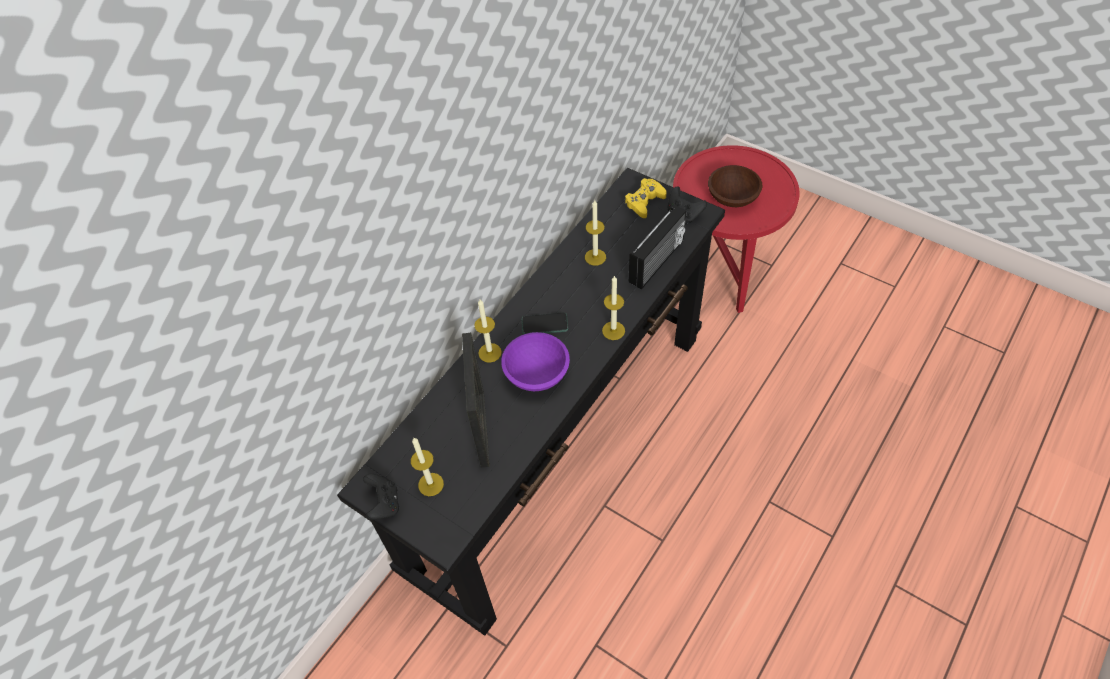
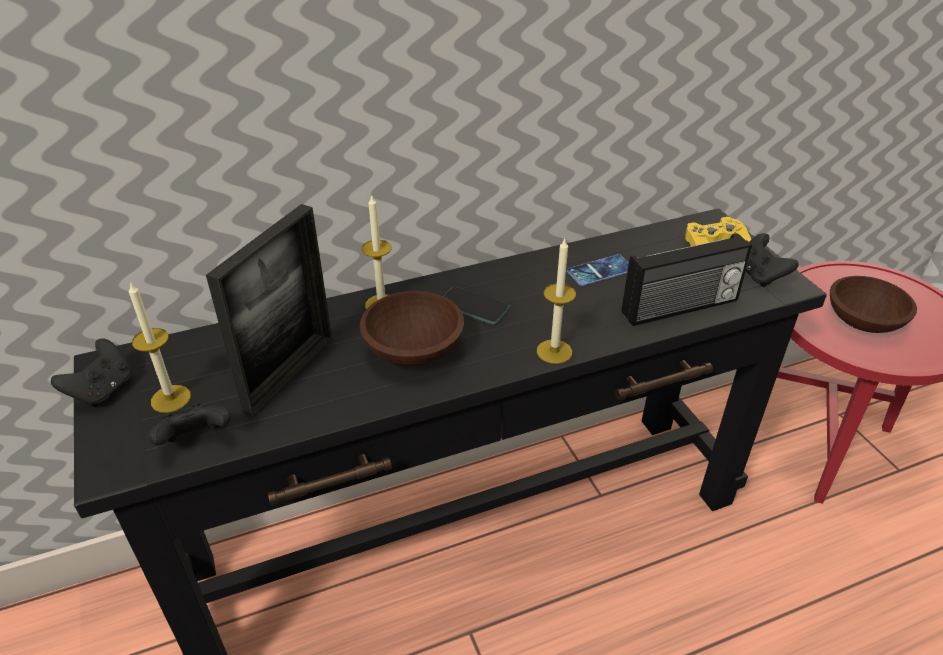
camera: 30 degrees right, 15 degrees down
purple bowl [501,332,570,391] -> brown bowl [360,291,464,366]
candle [585,200,606,266] -> phone [567,254,629,286]
none -> black game controller [148,403,231,446]

